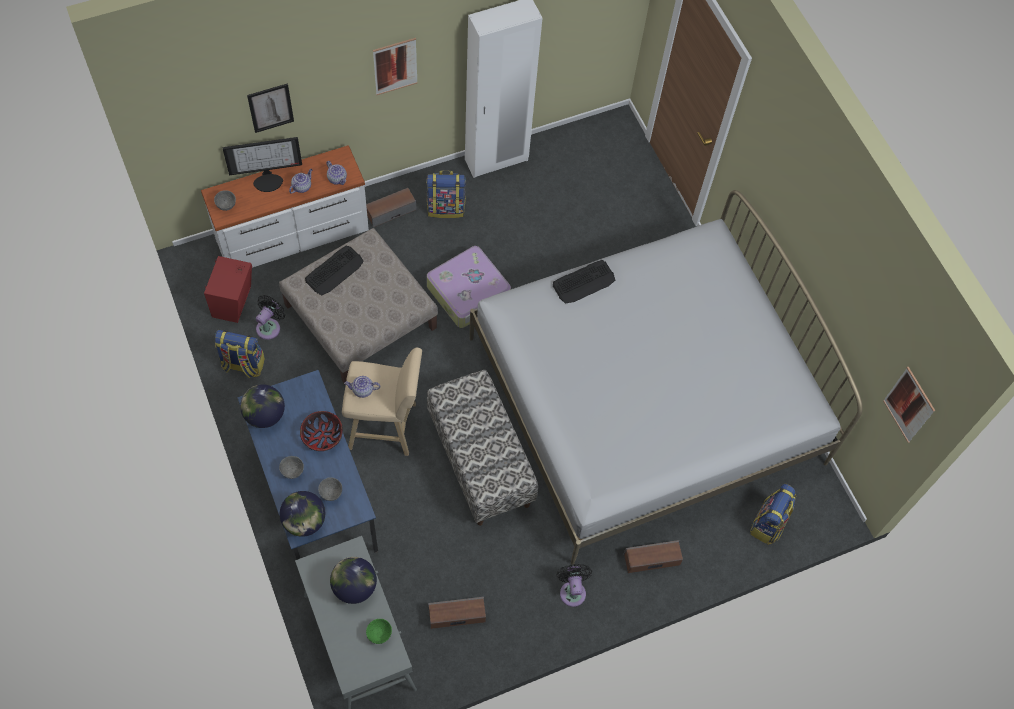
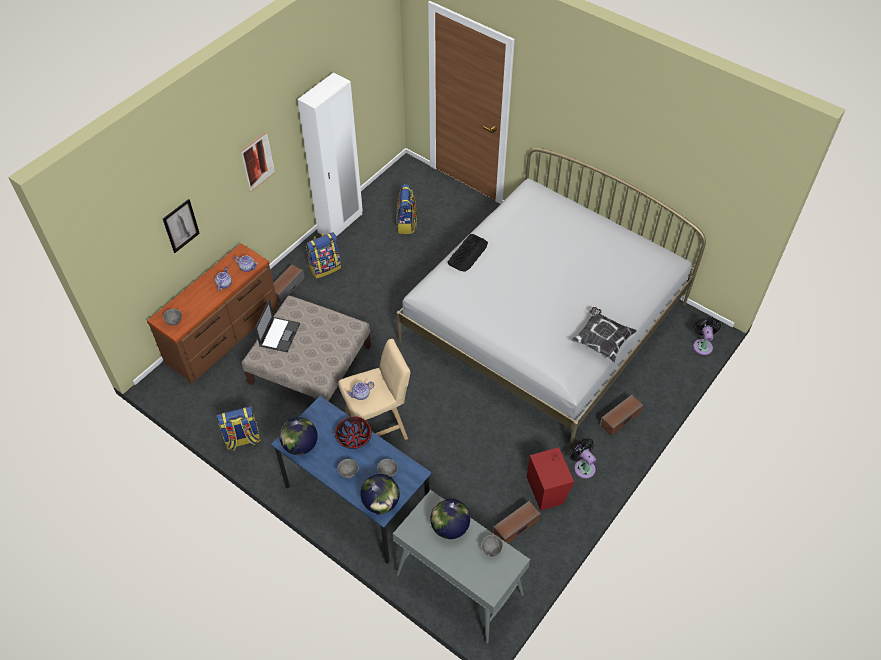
camera: 25 degrees left, 10 degrees down
white dresser [201,145,369,268] -> brown dresser [147,244,278,384]
red speaker [204,256,252,323] -> red speaker moved to [527,447,574,511]
monitor [223,137,302,192] -> none
black fan [256,295,286,340] -> black fan moved to [693,317,721,355]
keyboard [305,246,364,295] -> laptop [255,299,300,352]
green bowl [366,619,392,644] -> grey bowl [481,535,503,556]
suitcase [427,246,511,328] -> none
bench [427,370,538,526] -> none
backpack [750,484,796,545] -> backpack moved to [396,184,418,234]
picture [883,367,935,443] -> none
none -> pillow [571,307,637,362]

